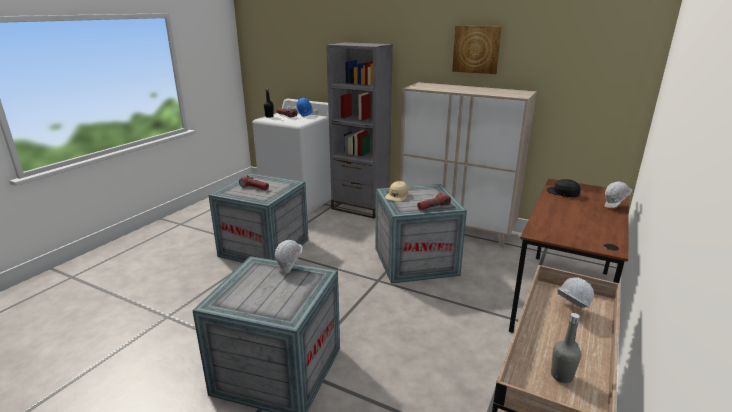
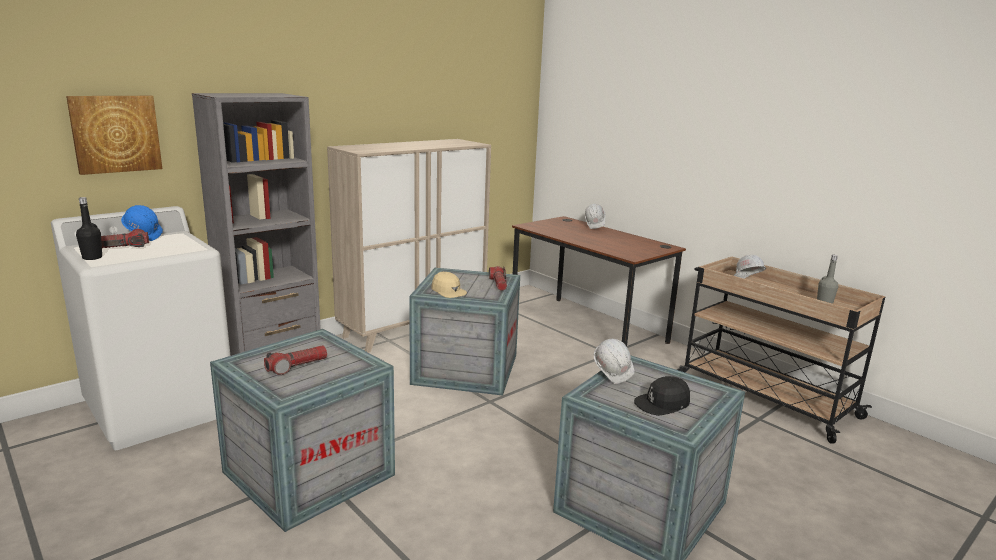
camera: 70 degrees left, 5 degrees down
picture [452,25,502,74] -> picture moved to [66,96,162,175]
black cap [547,179,581,197] -> black cap moved to [634,376,690,416]

